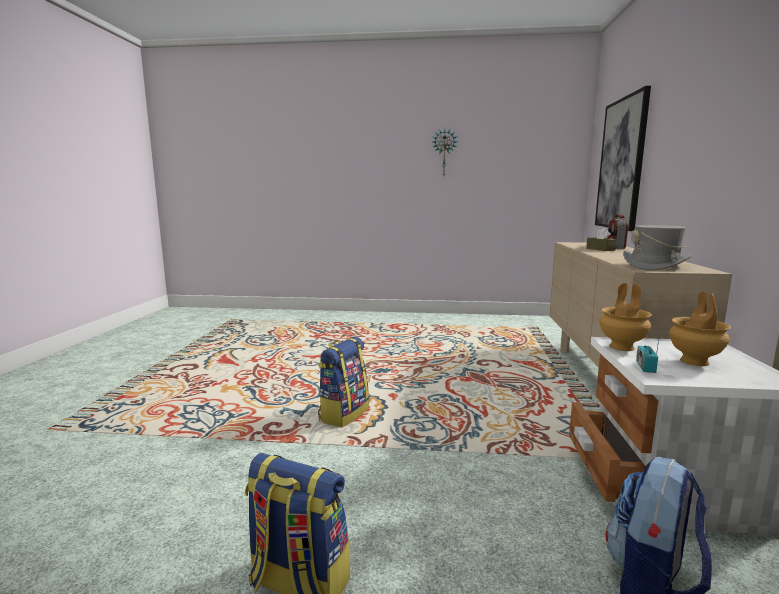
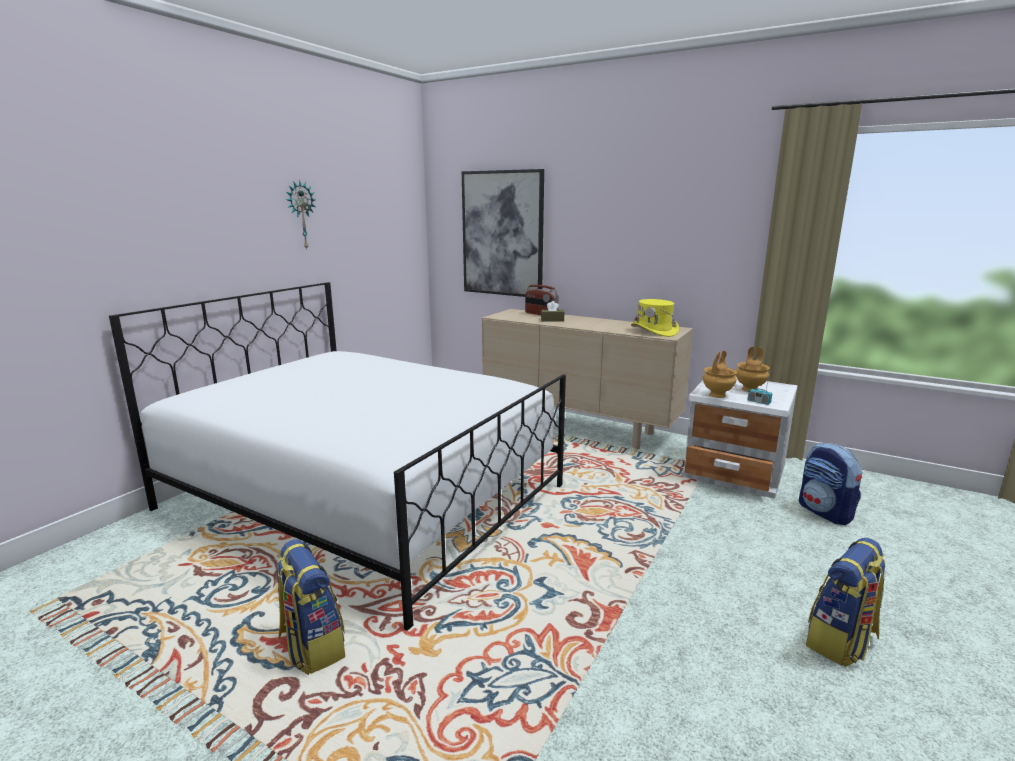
camera: 65 degrees left, 5 degrees up
backpack [318,337,369,427] -> backpack moved to [277,539,345,675]
grey hat [623,225,692,271] -> yellow hat [631,299,679,337]
none -> white bed [109,282,566,631]

